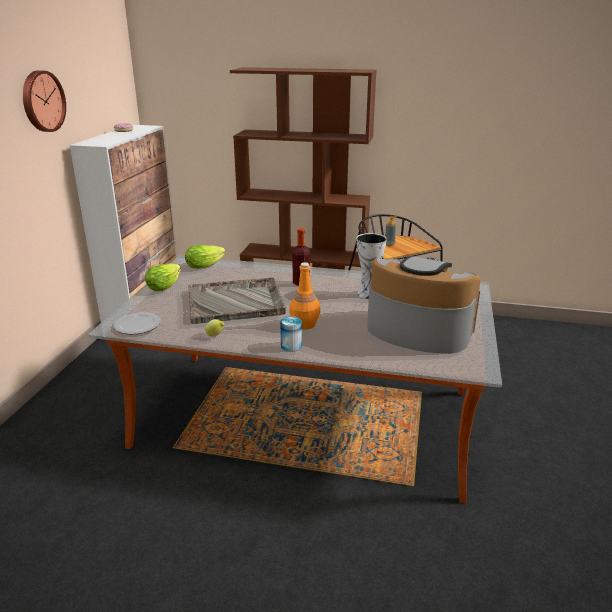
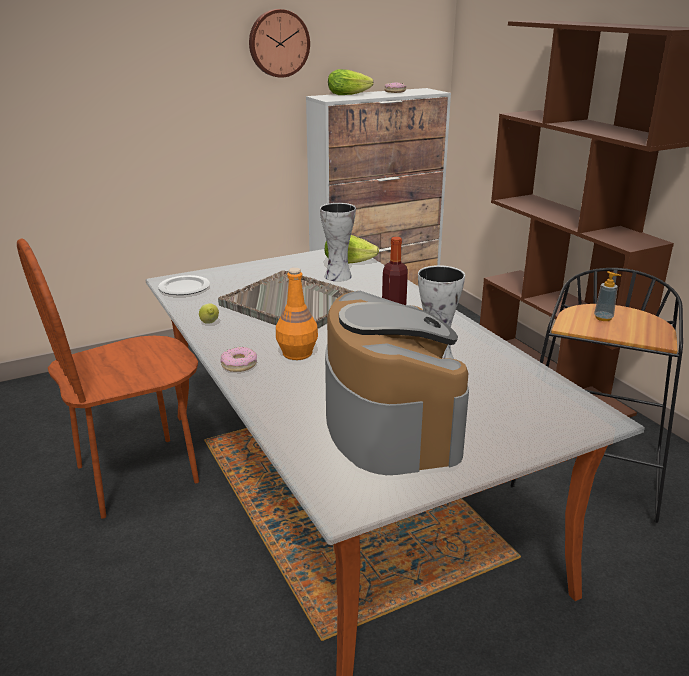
camera: 50 degrees right, 0 degrees up
lettuce [145,264,181,291] -> lettuce moved to [328,69,373,95]
can [280,316,302,352] -> donut [221,347,257,372]
none -> brown chair [17,239,199,519]
none -> vase [320,203,356,282]

